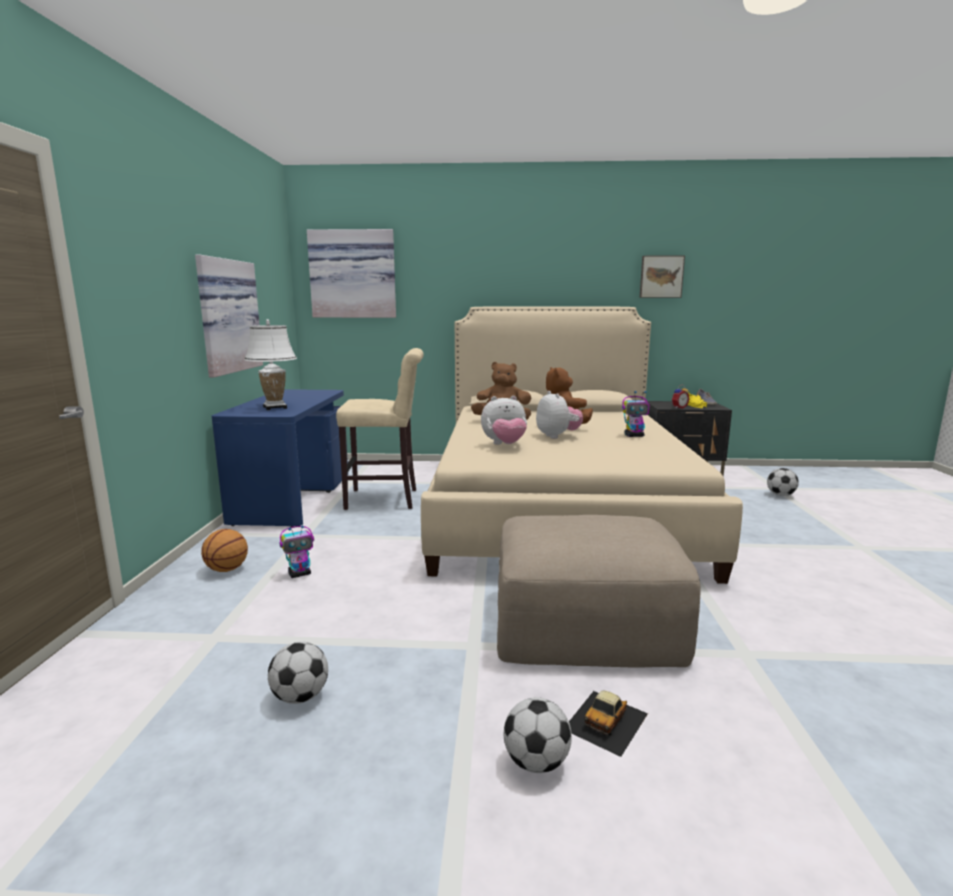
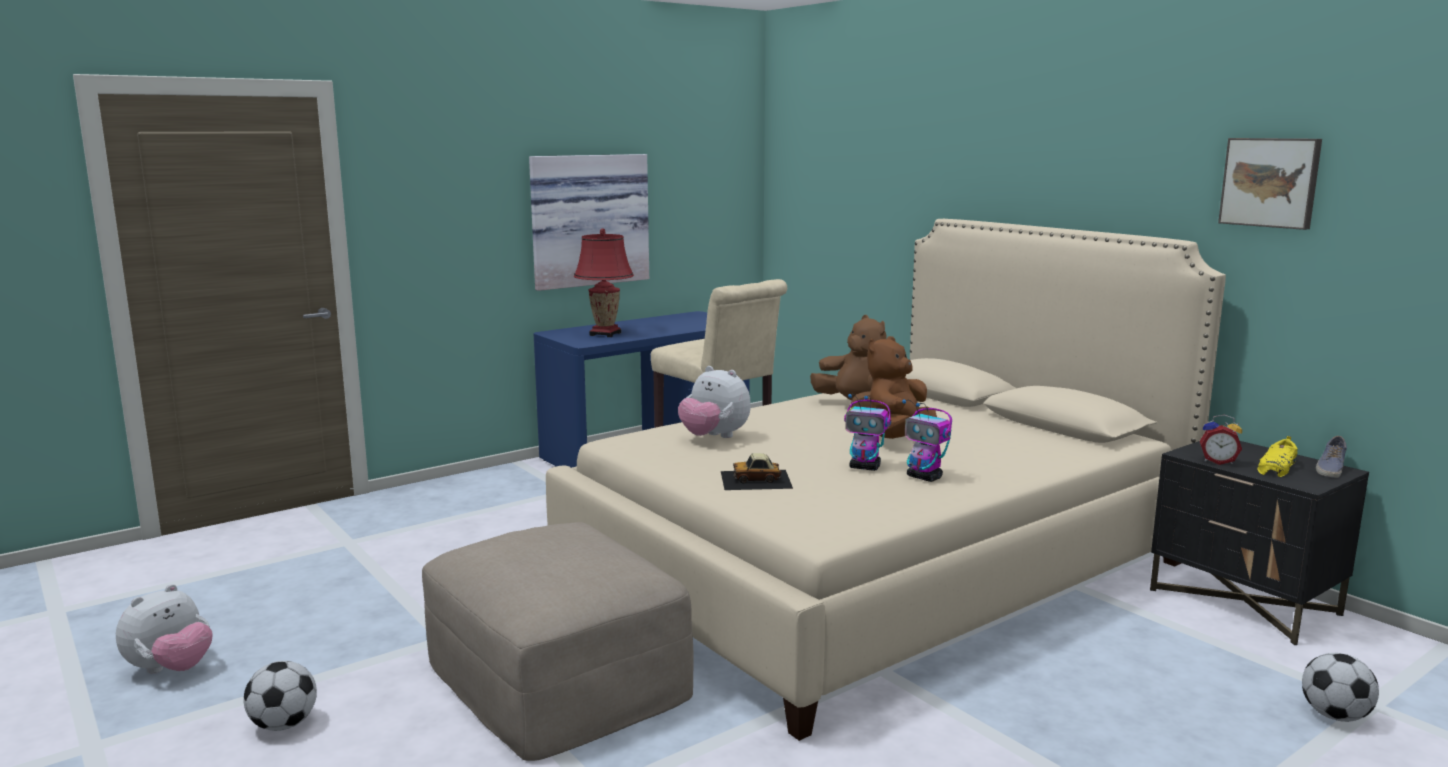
camera: 50 degrees right, 0 degrees up
basketball [201,529,248,572] -> none
white table lamp [245,319,297,410] -> red table lamp [574,228,634,337]
football [268,641,328,704] -> none
toy robot [280,525,314,578] -> toy robot moved to [844,394,891,471]
picture [307,229,396,318] -> none
plush toy [536,391,583,439] -> plush toy moved to [116,584,212,674]
toy car [569,691,648,757] -> toy car moved to [721,453,793,490]

